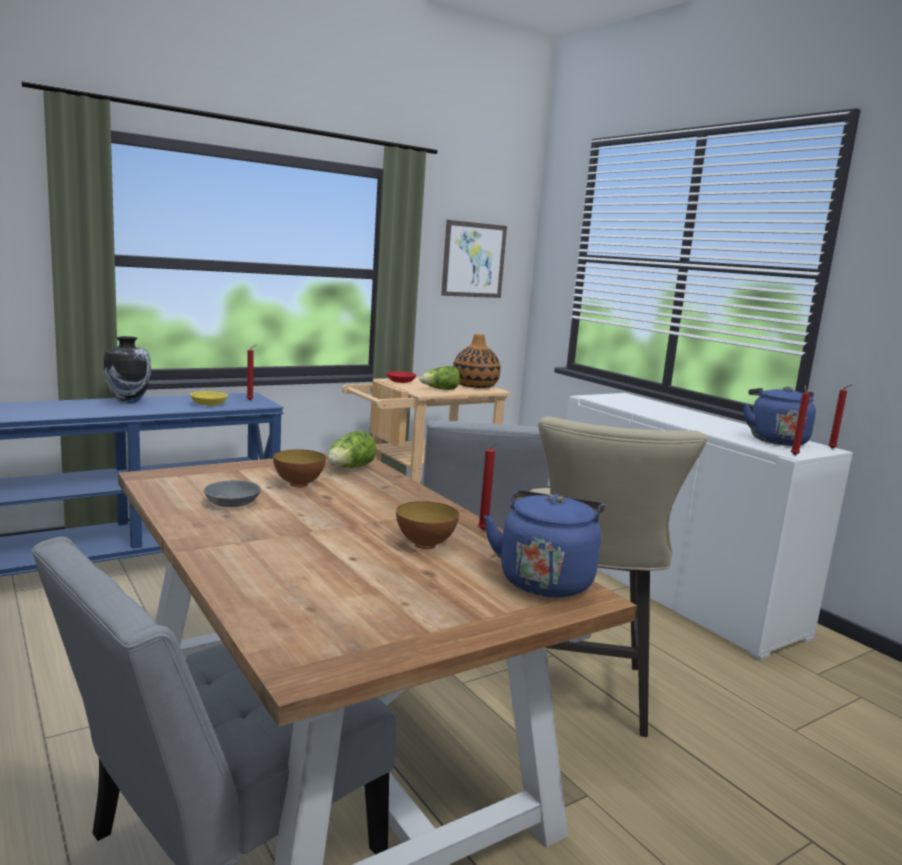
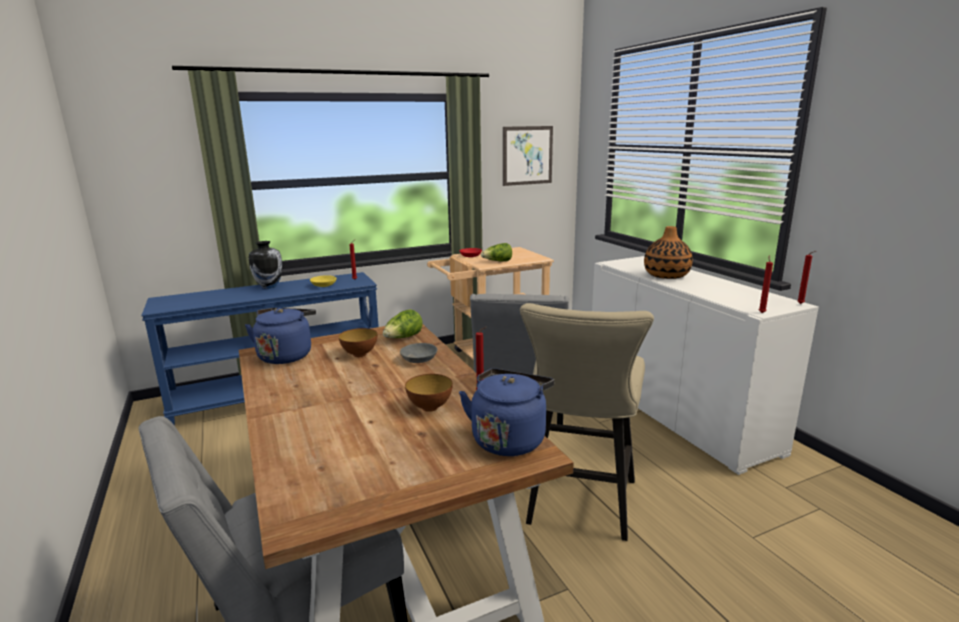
camera: 10 degrees right, 5 degrees up
grey bowl [204,480,261,507] -> grey bowl moved to [400,343,438,363]
vase [453,334,501,388] -> vase moved to [644,226,693,279]
blue kettle [743,386,816,446] -> blue kettle moved to [245,308,316,364]

